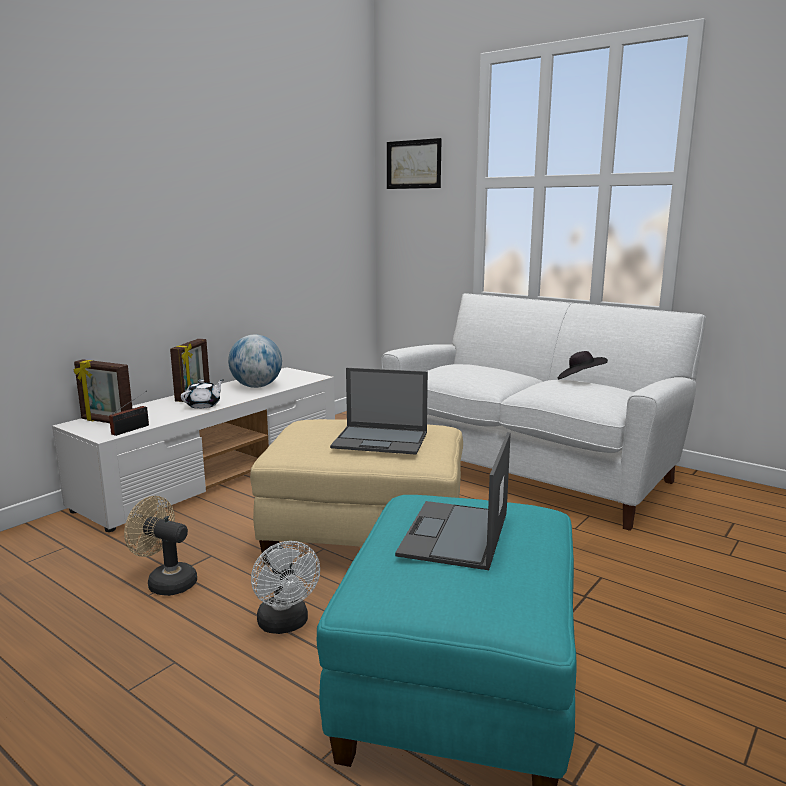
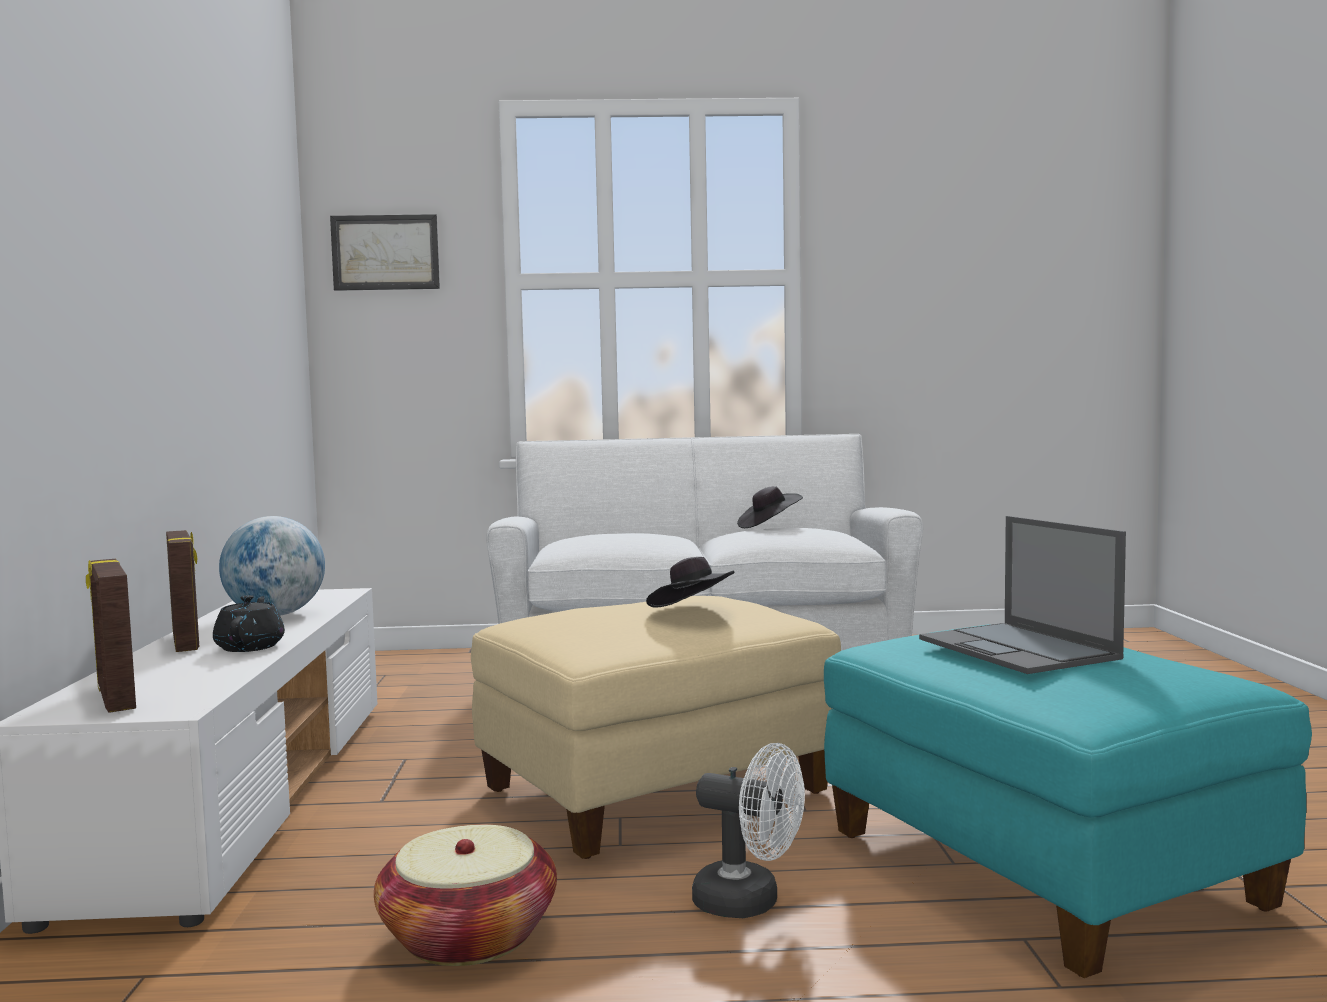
camera: 40 degrees left, 10 degrees down
picture frame [73,360,133,423] -> picture frame turned 75 degrees clockwise [86,559,136,713]
radio [109,391,149,436] -> none
beige fan [124,496,197,596] -> basket [374,825,557,966]
white teapot [181,379,224,409] -> black teapot [213,595,285,652]
laptop [330,368,428,455] -> black hat [646,557,735,608]

